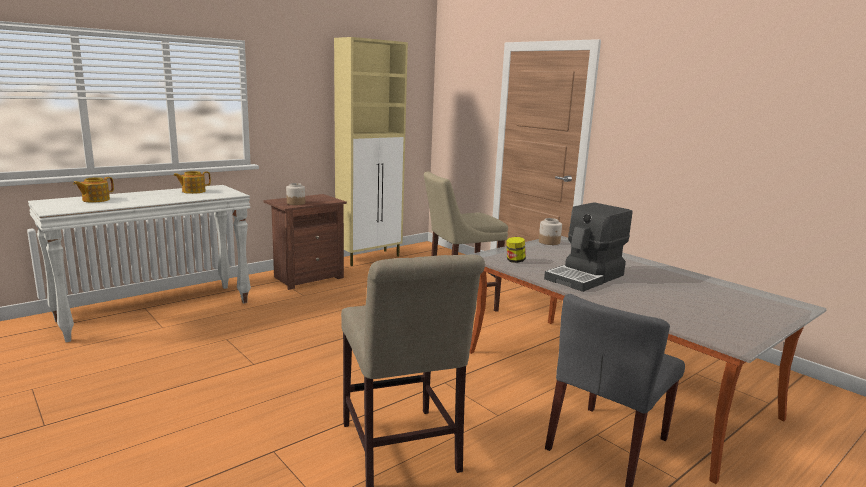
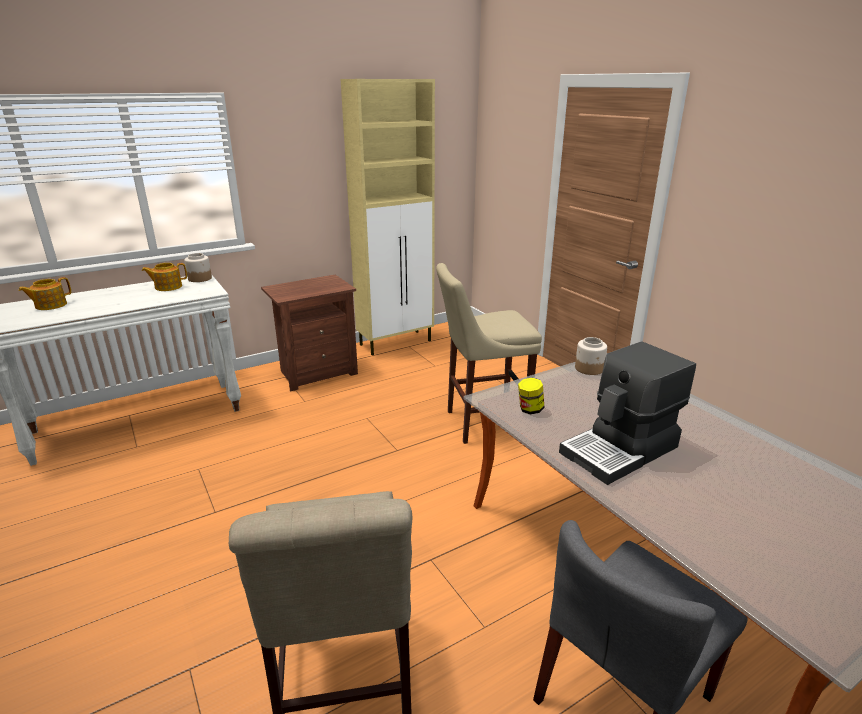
camera: 10 degrees right, 10 degrees up
jar [286,183,305,205] -> jar moved to [184,253,212,282]

